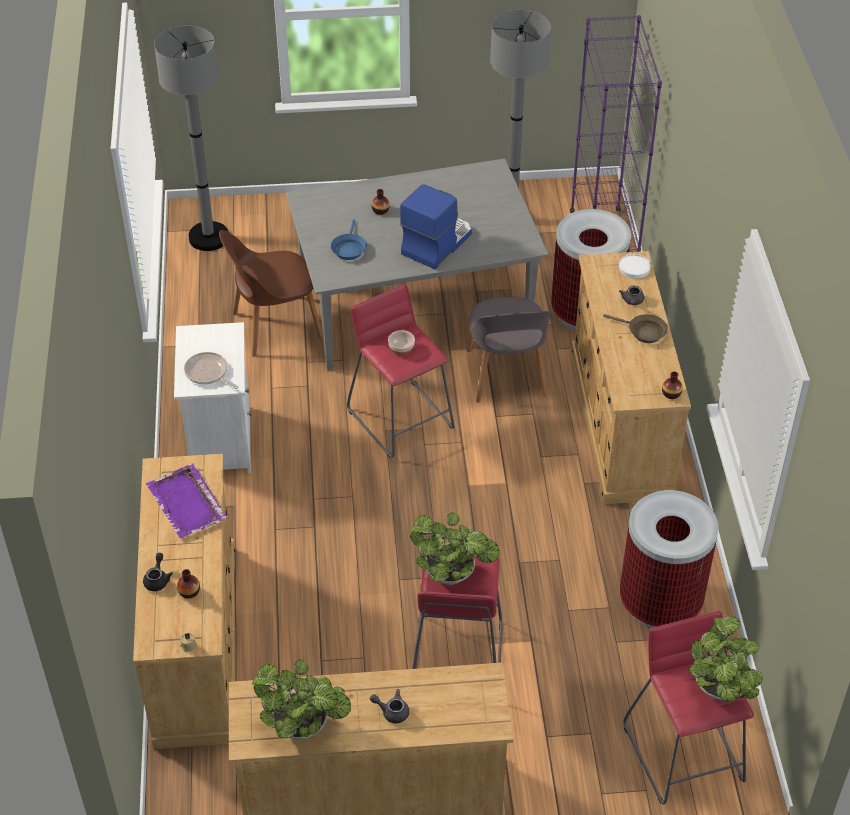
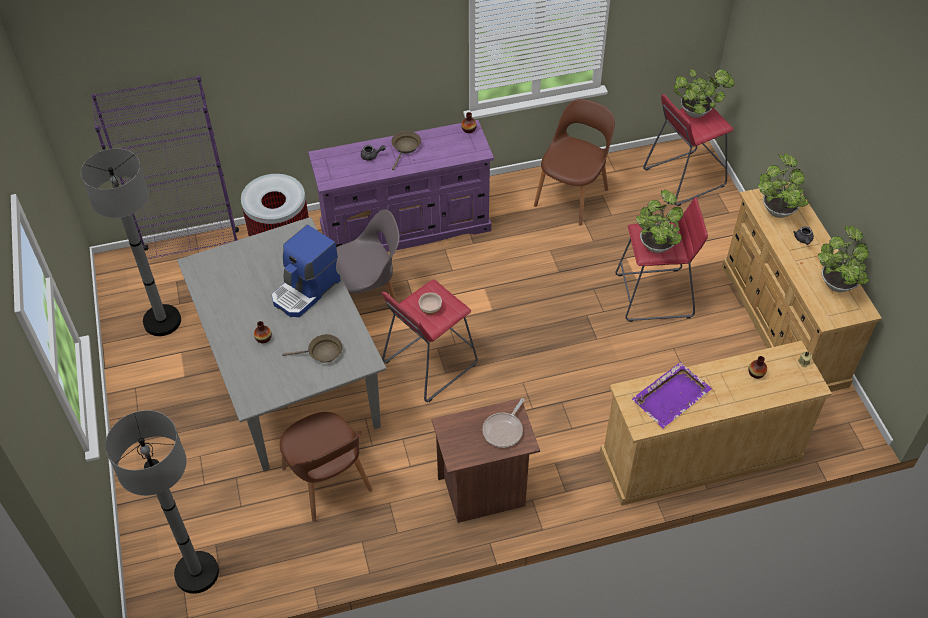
camera: 100 degrees left, 5 degrees up
black teapot [143,553,173,591] -> none
white nightstand [174,322,252,473] -> brown nightstand [432,398,540,523]
blue frying pan [331,219,367,260] -> brown frying pan [282,334,343,363]
coffee machine [400,184,472,270] -> coffee machine turned 75 degrees counterclockwise [271,225,341,317]
beige dresser [571,251,691,504] -> purple dresser [308,120,494,252]
white plate [619,254,651,279] -> none
trash can [619,490,719,628] -> brown chair [534,99,615,226]
none -> potted plant [758,153,809,218]

